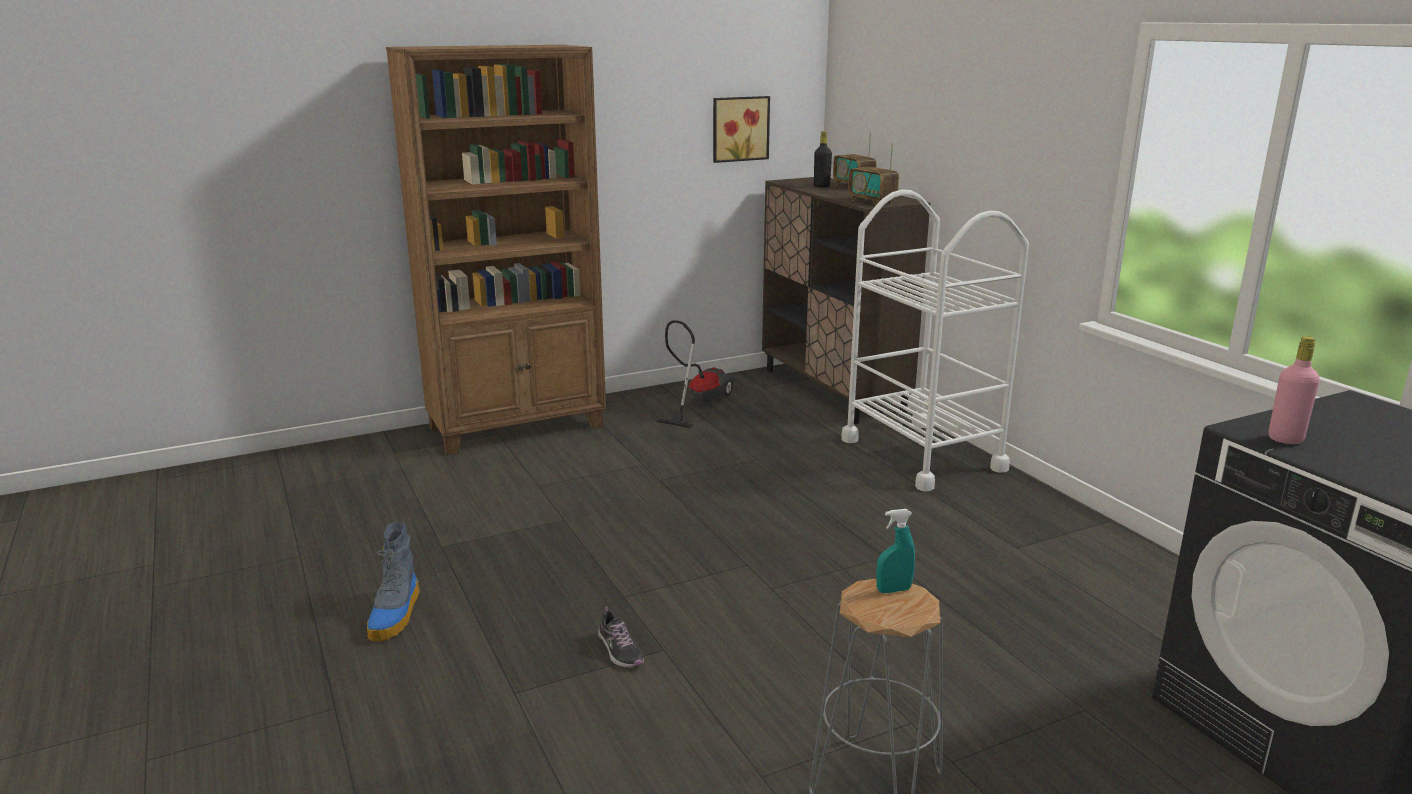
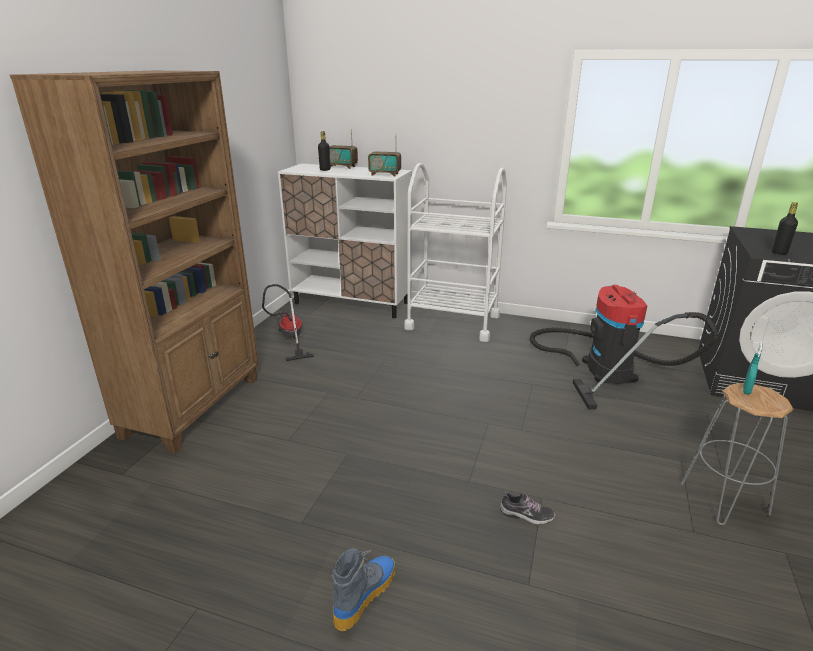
camera: 45 degrees left, 5 degrees up
boot [367,522,420,641] -> boot turned 105 degrees counterclockwise [332,548,395,631]
picture [713,96,770,163] -> none
brown cabinet [762,177,930,424] -> white cabinet [278,163,412,318]
pink bottle [1268,336,1320,444] -> black bottle [772,202,798,255]
none -> vacuum cleaner [530,285,718,410]

